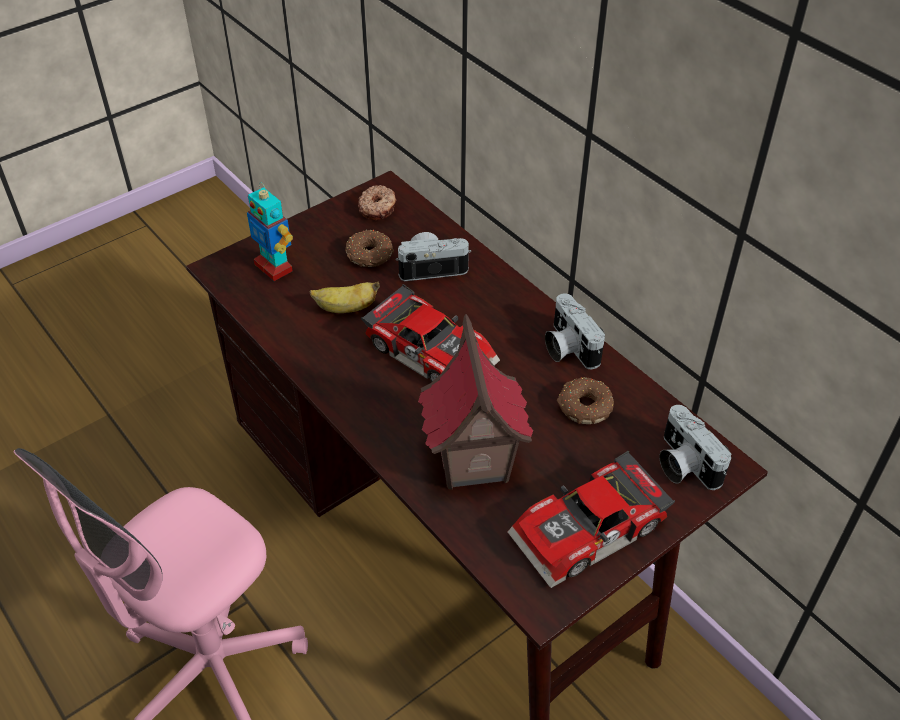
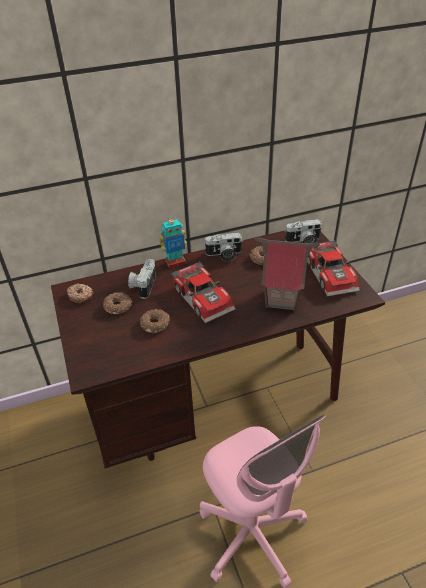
camera: 70 degrees left, 5 degrees down
toy robot [247,182,293,281] -> toy robot moved to [159,215,187,268]
banana [310,282,380,313] -> donut [140,309,170,333]
toy car [361,284,500,382] -> toy car turned 90 degrees clockwise [171,261,235,323]

